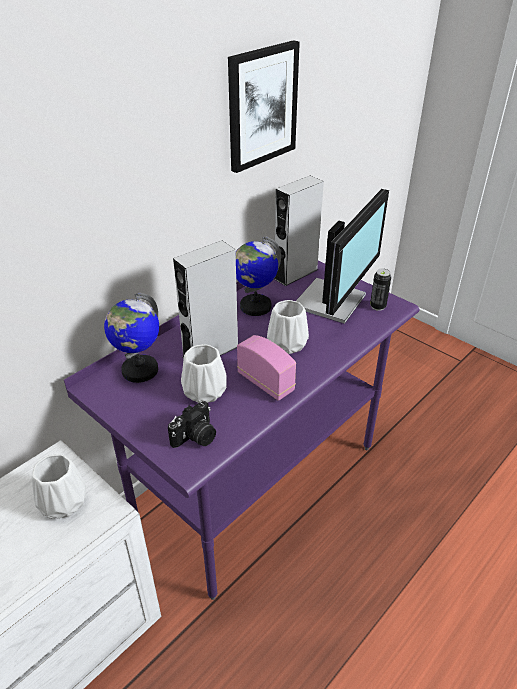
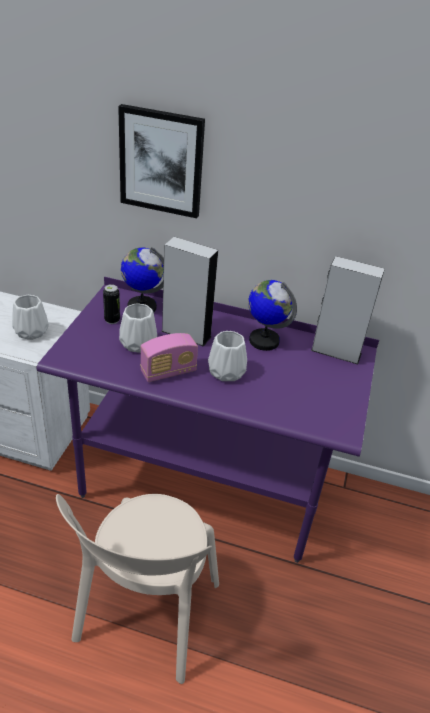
camera: 60 degrees right, 0 degrees up
camera [168,401,216,448] -> none
picture [228,40,300,173] -> picture moved to [118,104,205,218]
radio [237,335,296,401] -> radio turned 45 degrees clockwise [140,333,198,382]
monitor [296,189,389,324] -> none
can [370,268,391,311] -> can moved to [103,284,120,324]
none -> beige chair [56,494,219,684]

